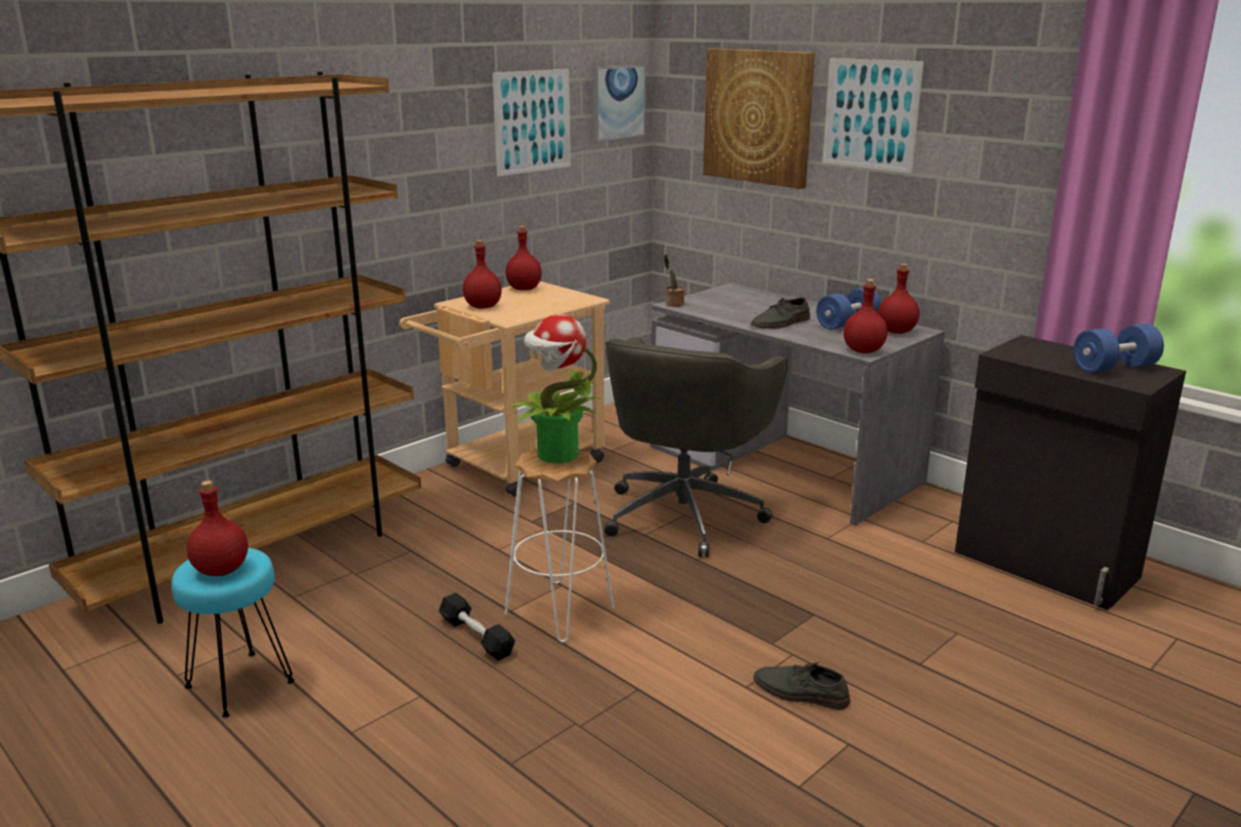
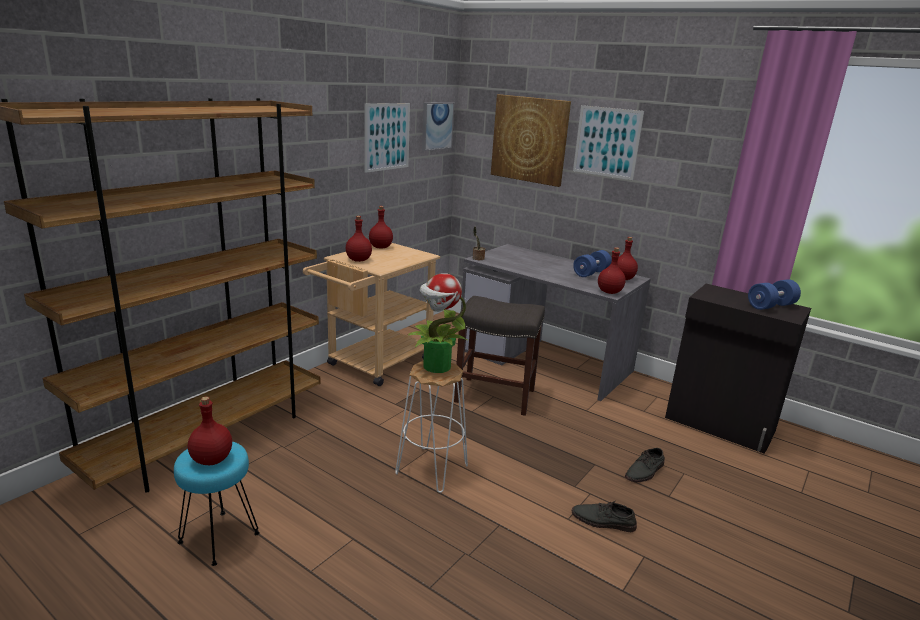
camera: 10 degrees left, 0 degrees up
black dumbbell [439,593,515,661] -> none
grey office chair [604,337,788,557] -> grey stool [454,296,545,416]
grey shoe [751,297,810,329] -> grey shoe moved to [625,448,665,482]

